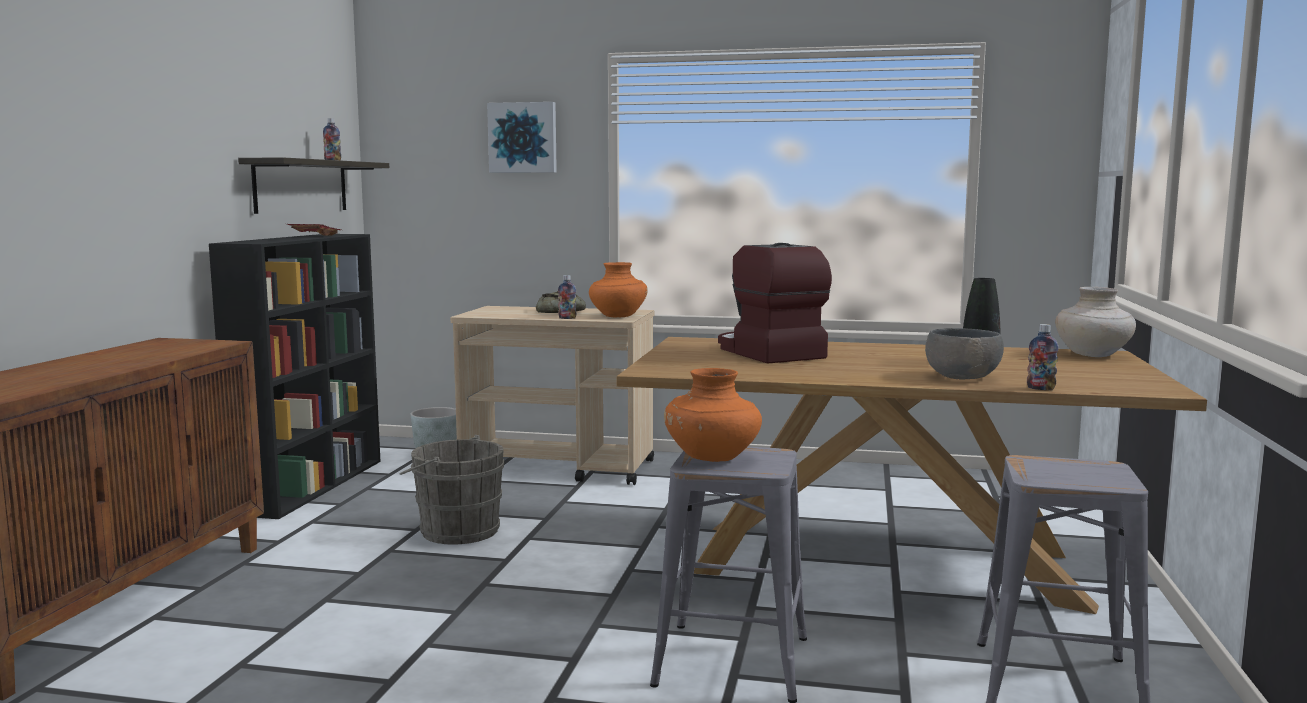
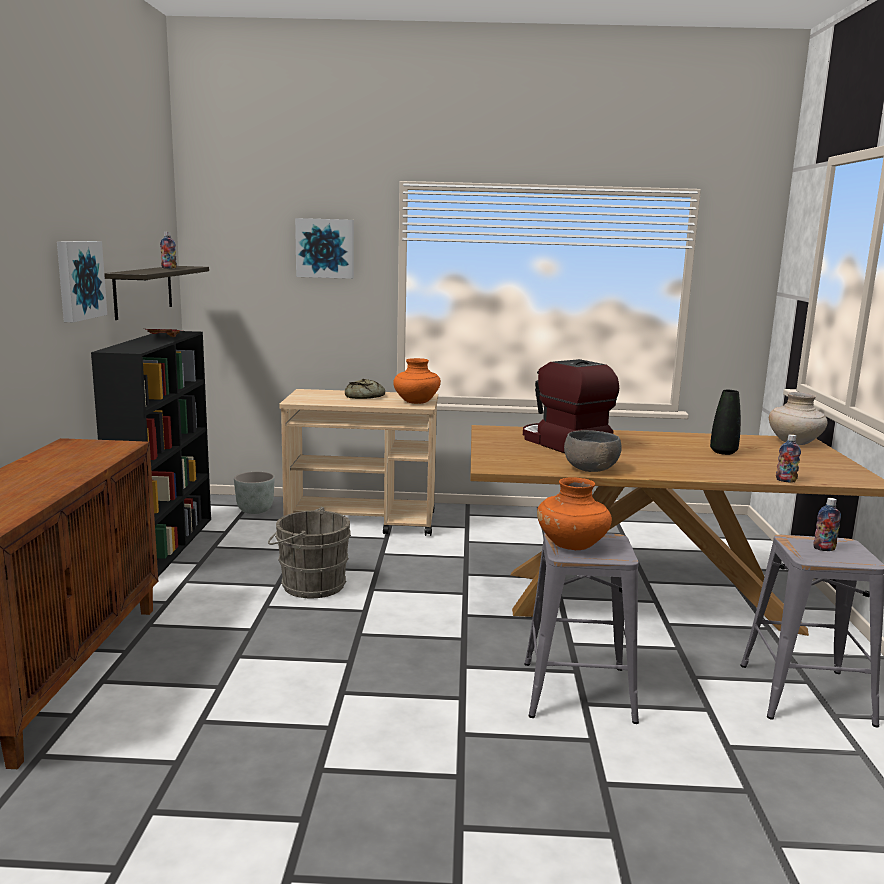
camera: 10 degrees left, 5 degrees up
bottle [558,275,576,319] -> bottle moved to [813,498,841,551]
grey bowl [925,328,1004,379] -> grey bowl moved to [564,430,622,472]
none -> picture [57,241,107,322]

